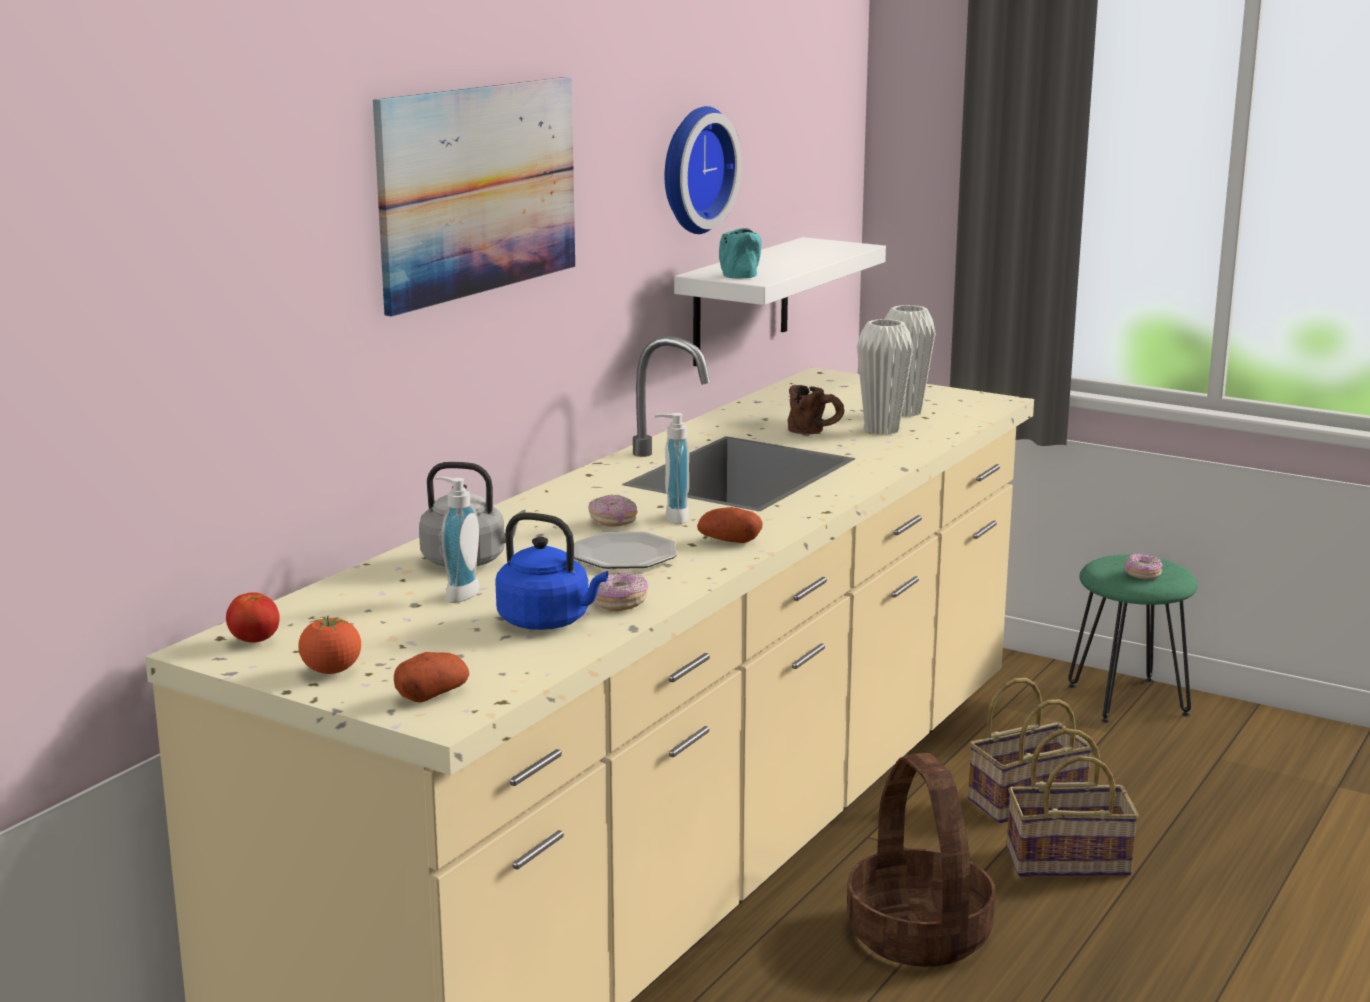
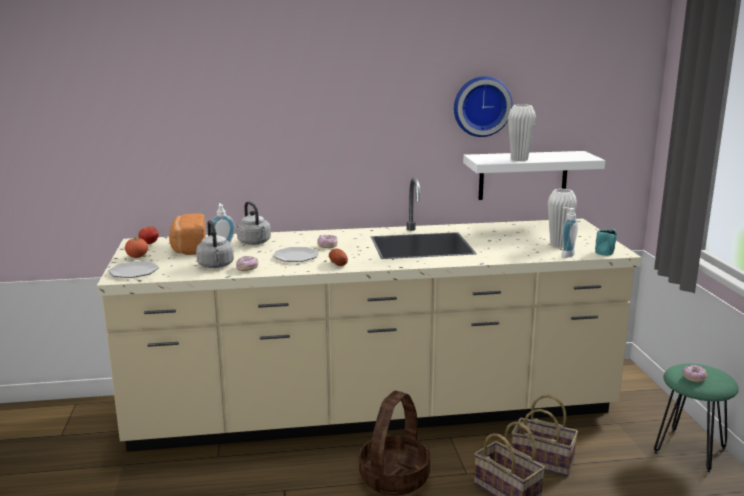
camera: 50 degrees right, 0 degrees up
picture [373,77,575,317] -> none
potato [394,652,469,703] -> plate [108,261,159,278]
blue kettle [495,513,608,630] -> grey kettle [196,220,234,268]
soap dispenser [654,413,689,524] -> soap dispenser moved to [561,207,578,258]
turquoise mug [719,228,762,279] -> turquoise mug moved to [595,229,617,256]
brown mug [788,385,844,434] -> none
white vase [857,319,913,435] -> white vase moved to [508,104,536,161]
none -> bread [169,213,206,255]

